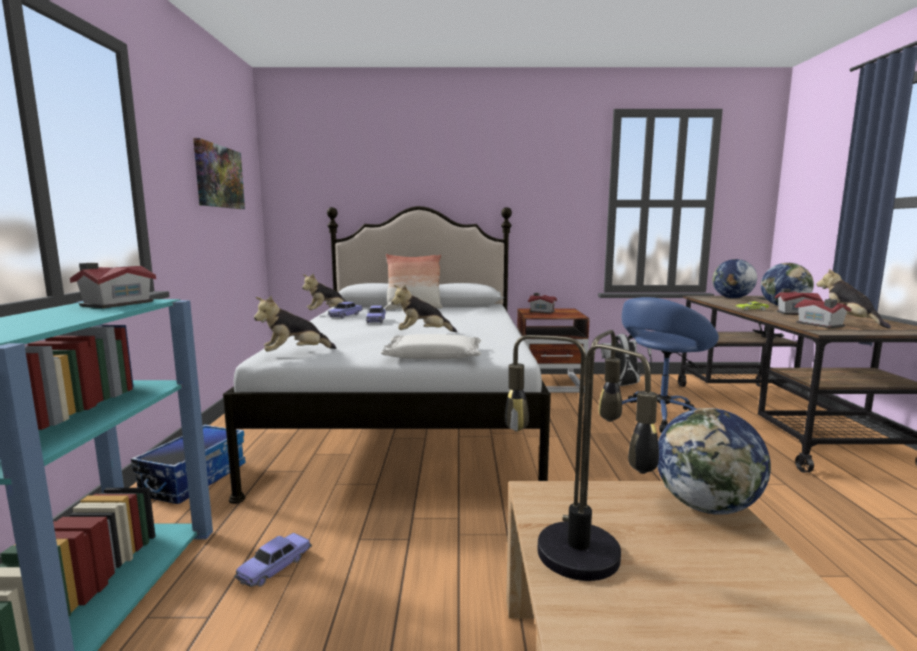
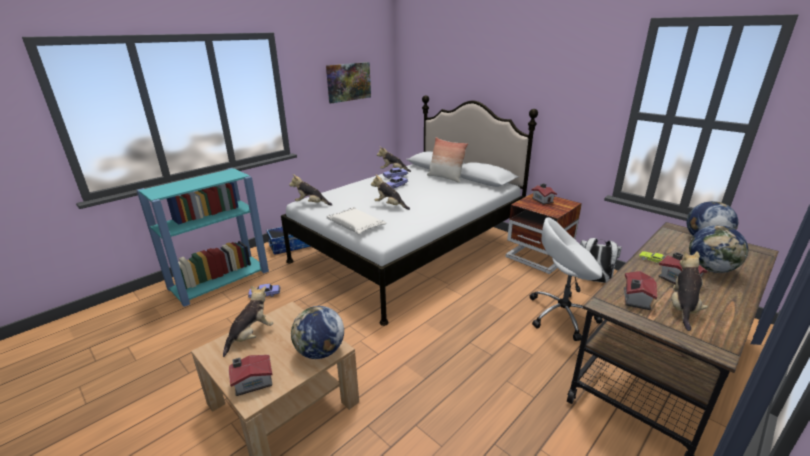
camera: 45 degrees right, 15 degrees up
toy house [70,263,156,309] -> toy house moved to [229,355,273,396]
table lamp [505,330,659,581] -> plush toy [223,286,273,357]
blue office chair [622,297,719,433] -> white office chair [530,217,603,341]

